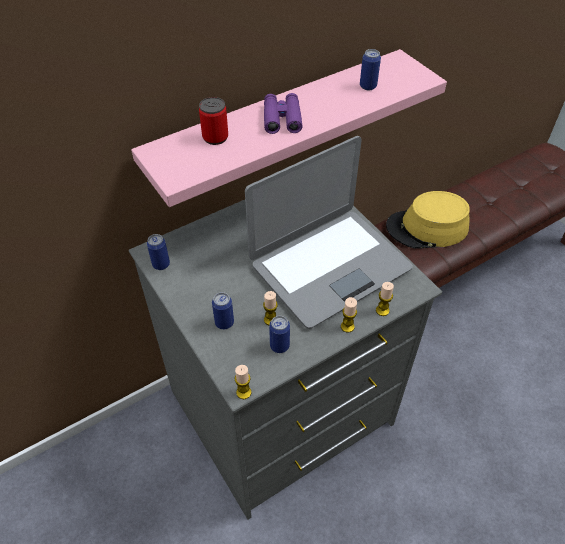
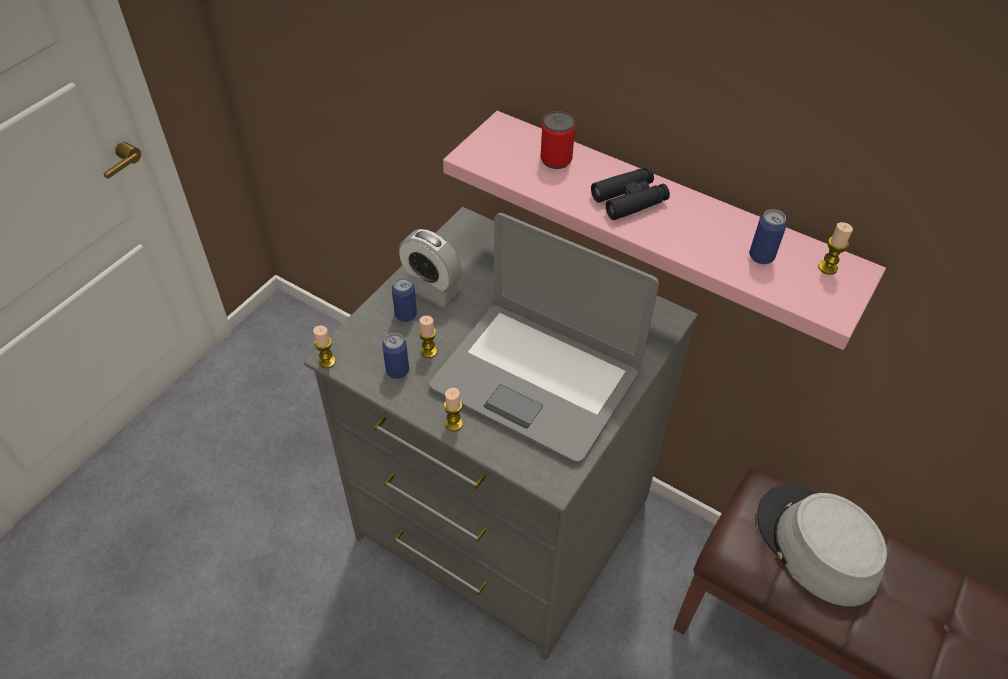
camera: 65 degrees right, 0 degrees up
can [147,234,170,270] -> none
purple binoculars [264,93,303,134] -> black binoculars [591,167,670,220]
candle [376,282,394,316] -> candle moved to [818,222,853,275]
yellow hat [386,191,470,248] -> grey hat [757,484,887,606]
none -> alarm clock [399,229,462,307]

